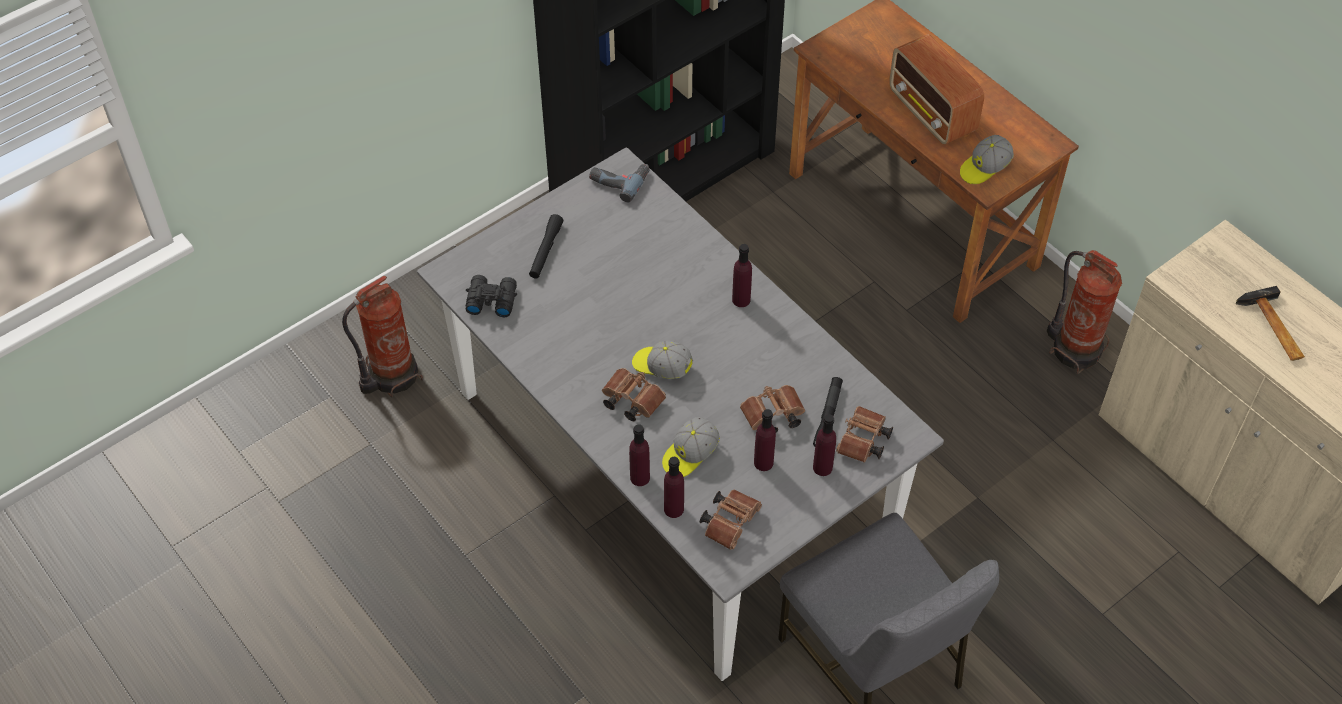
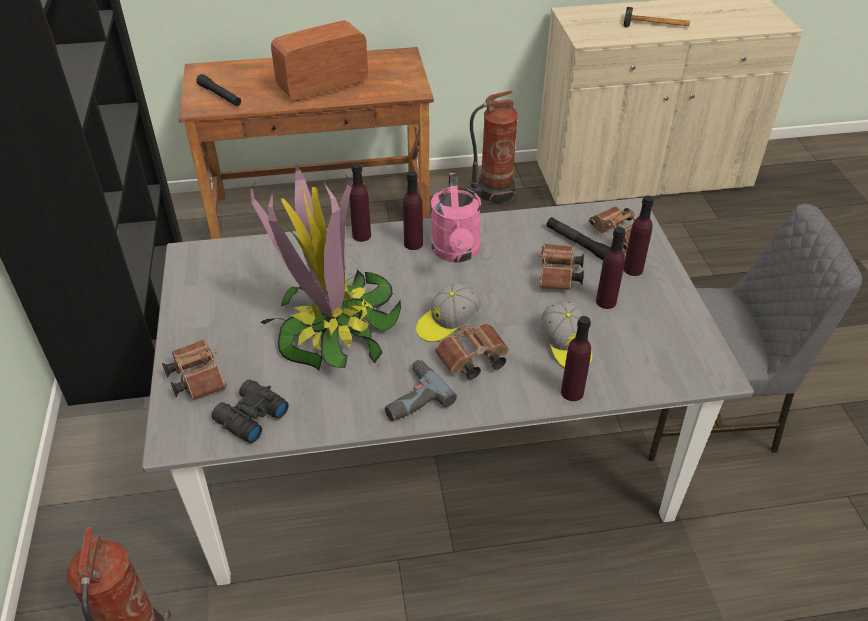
camera: 60 degrees left, 10 degrees down
black flashlight [529,214,563,278] -> black flashlight moved to [196,74,241,106]
power drill [589,164,650,202] -> power drill moved to [385,360,457,421]
purple bottle [664,457,684,518] -> purple bottle moved to [349,163,371,242]
brown binoculars [700,489,762,550] -> brown binoculars moved to [162,339,227,400]
radio [889,35,984,144] -> radio turned 150 degrees clockwise [271,20,368,101]
cap [960,135,1014,184] -> none
none -> potted plant [251,164,401,371]
none -> pink watering can [431,173,481,262]

